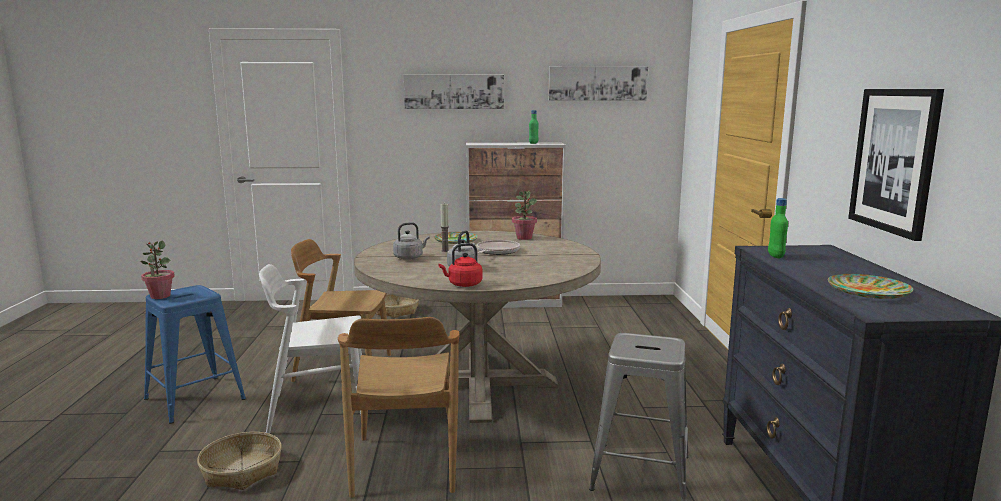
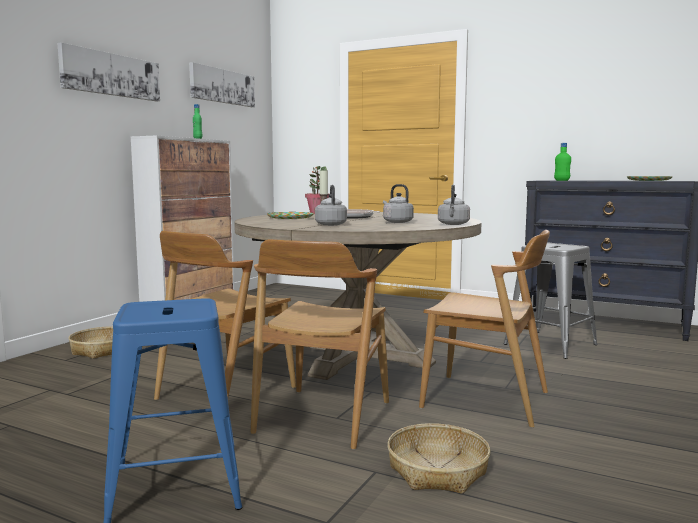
camera: 60 degrees left, 5 degrees down
potted plant [140,240,175,299] -> none
white chair [259,264,362,433] -> brown chair [251,239,389,449]
red kettle [438,243,482,287] -> grey kettle [438,185,470,225]
picture [848,89,944,241] -> none

